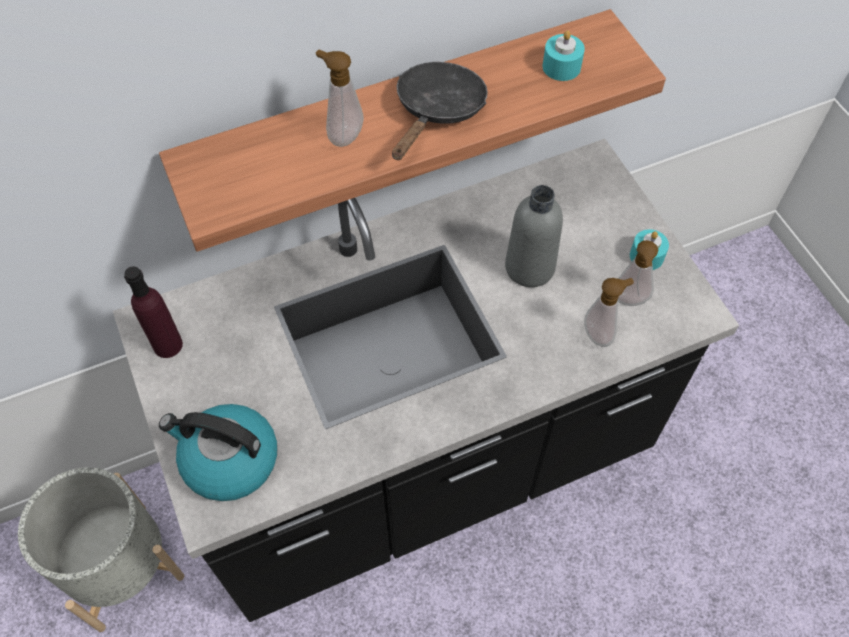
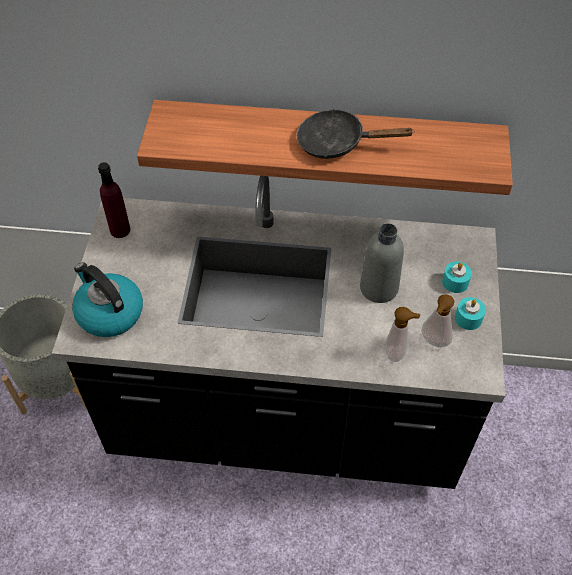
camera: 30 degrees right, 5 degrees down
soap dispenser [316,49,364,147] -> none
black frying pan [392,62,488,160] -> black frying pan turned 135 degrees counterclockwise [296,109,415,159]
turquoise candle [542,30,585,81] -> turquoise candle moved to [442,261,472,293]

